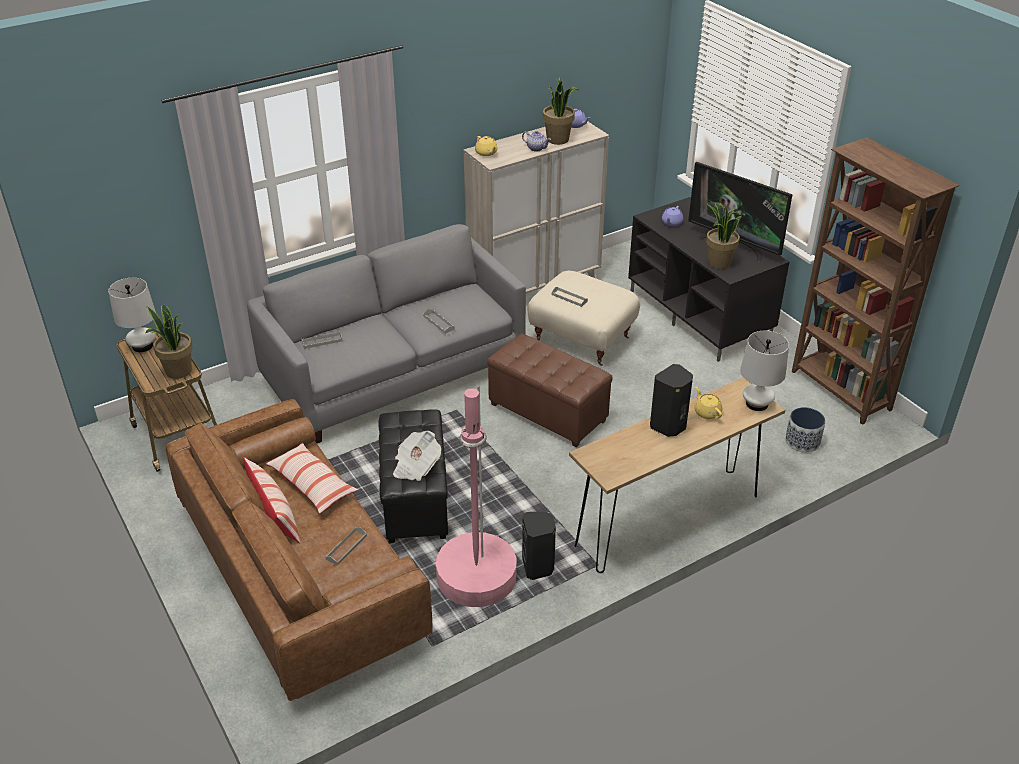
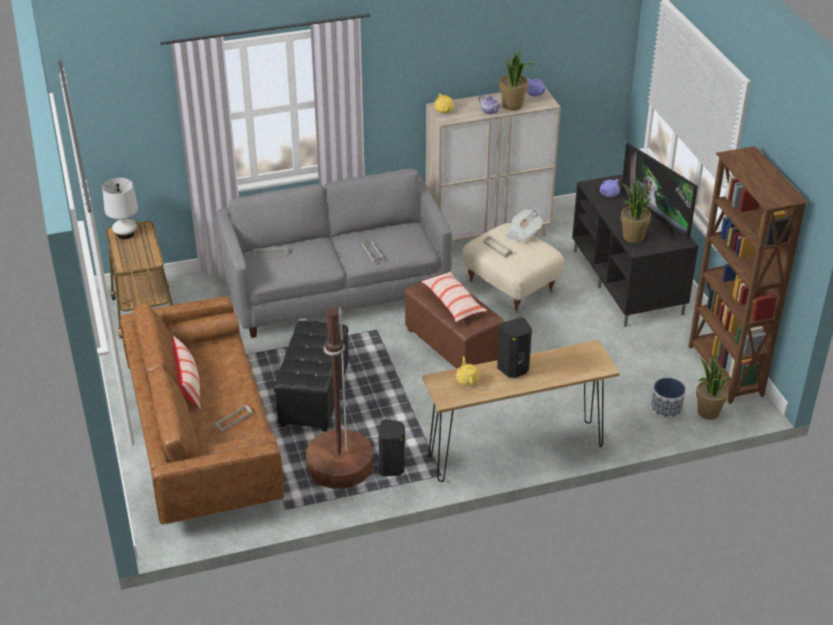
camera: 15 degrees right, 0 degrees up
potted plant [145,305,193,379] -> potted plant moved to [696,357,730,420]
pillow [266,443,358,513] -> pillow moved to [421,271,488,322]
newspaper [393,431,441,481] -> newspaper moved to [506,209,543,242]
pink floor lamp [436,386,517,607] -> brown floor lamp [306,307,373,489]
yellow teapot [695,387,722,419] -> yellow teapot moved to [456,356,480,386]
white table lamp [740,331,789,411] -> none

